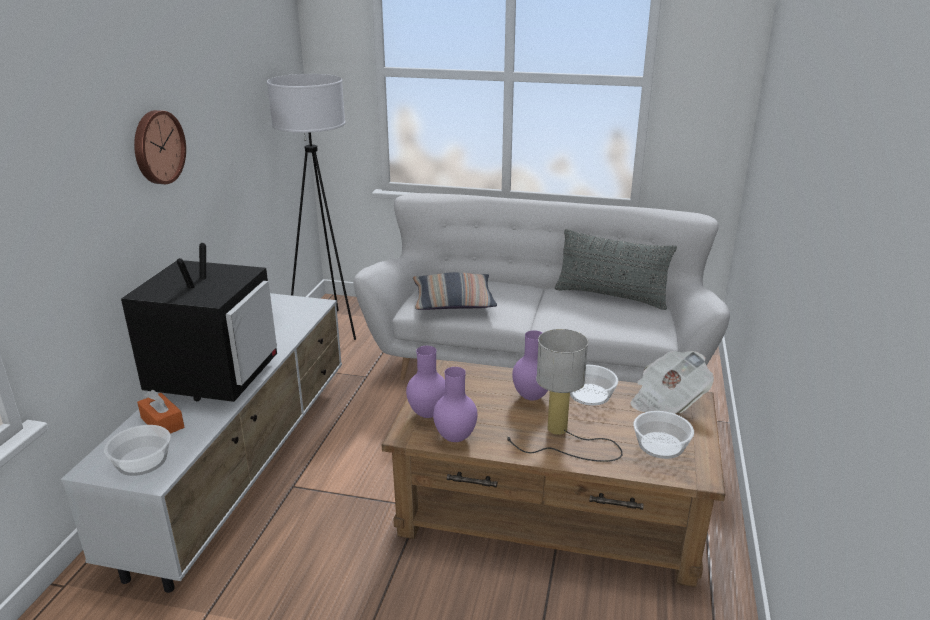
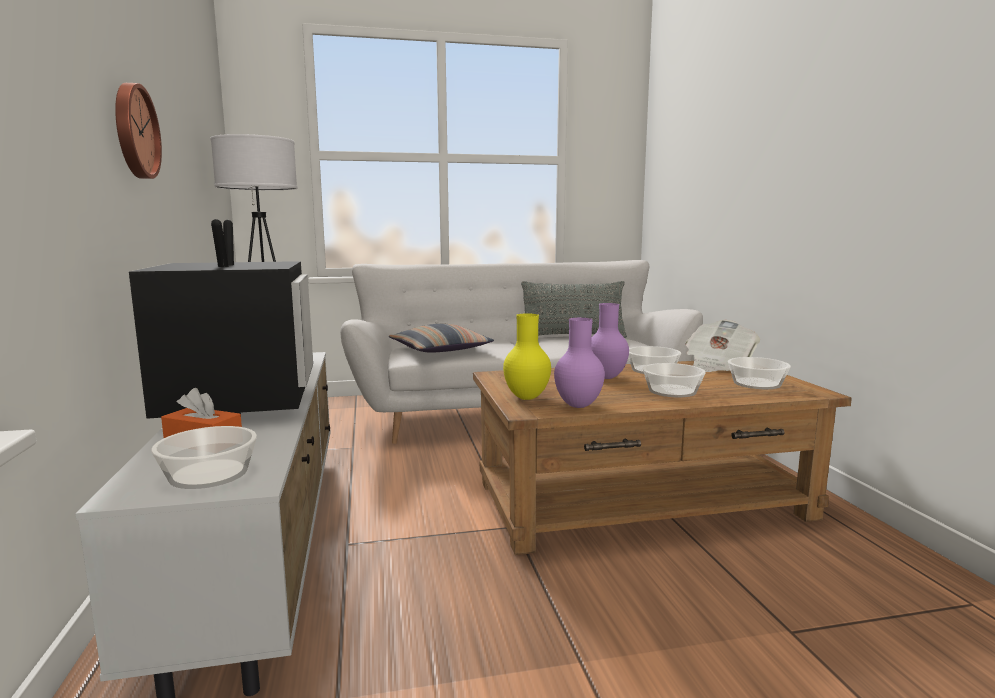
camera: 25 degrees left, 15 degrees down
purple vase [406,346,445,418] -> yellow vase [503,314,551,400]
table lamp [507,329,623,462] -> bowl [643,363,706,397]

